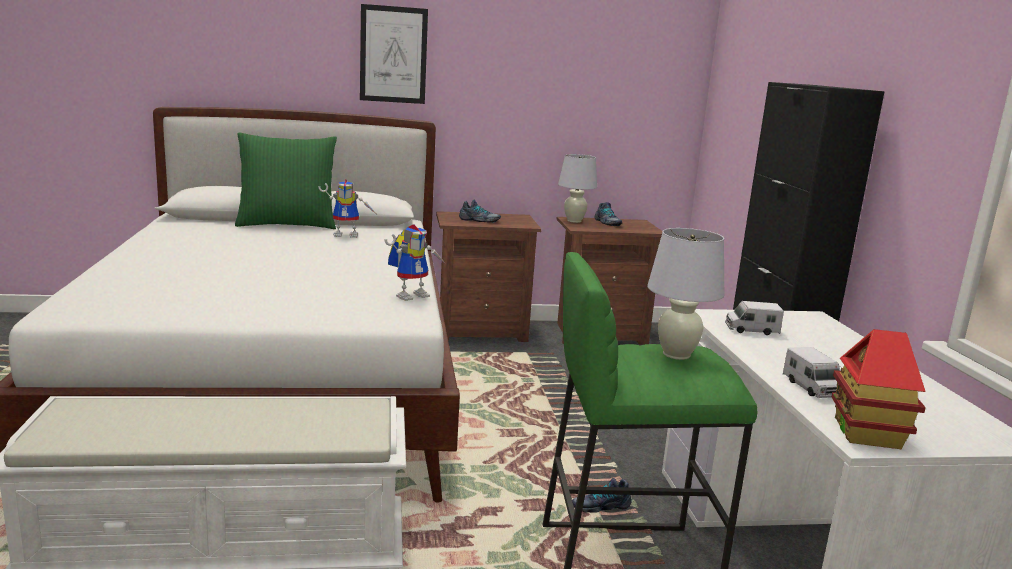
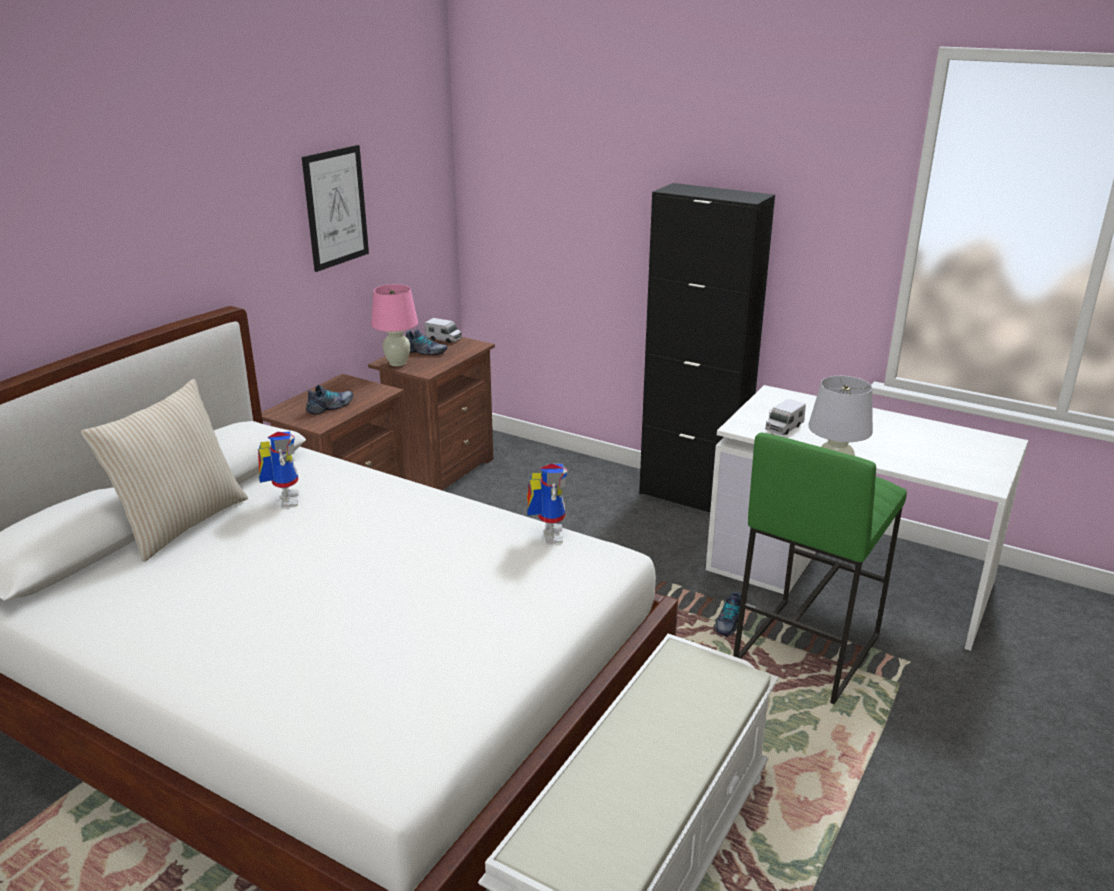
camera: 50 degrees left, 10 degrees up
green pillow [235,133,337,229] -> beige pillow [81,379,248,562]
toy robot [318,180,375,238] -> toy robot turned 45 degrees counterclockwise [258,431,299,507]
picture [360,4,428,104] -> picture moved to [302,145,369,272]
white table lamp [558,154,597,223] -> pink table lamp [371,284,418,366]
toy truck [783,347,842,398] -> toy truck moved to [425,318,462,343]
toy house [832,329,926,449] -> none

